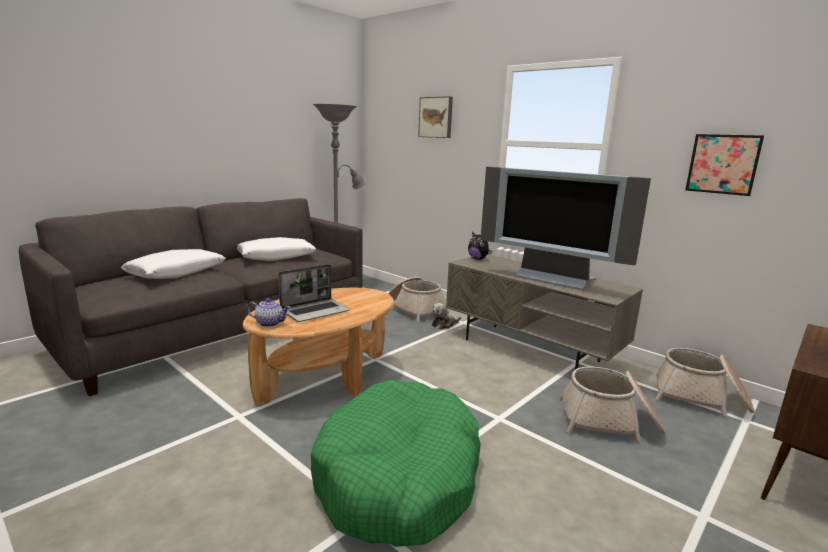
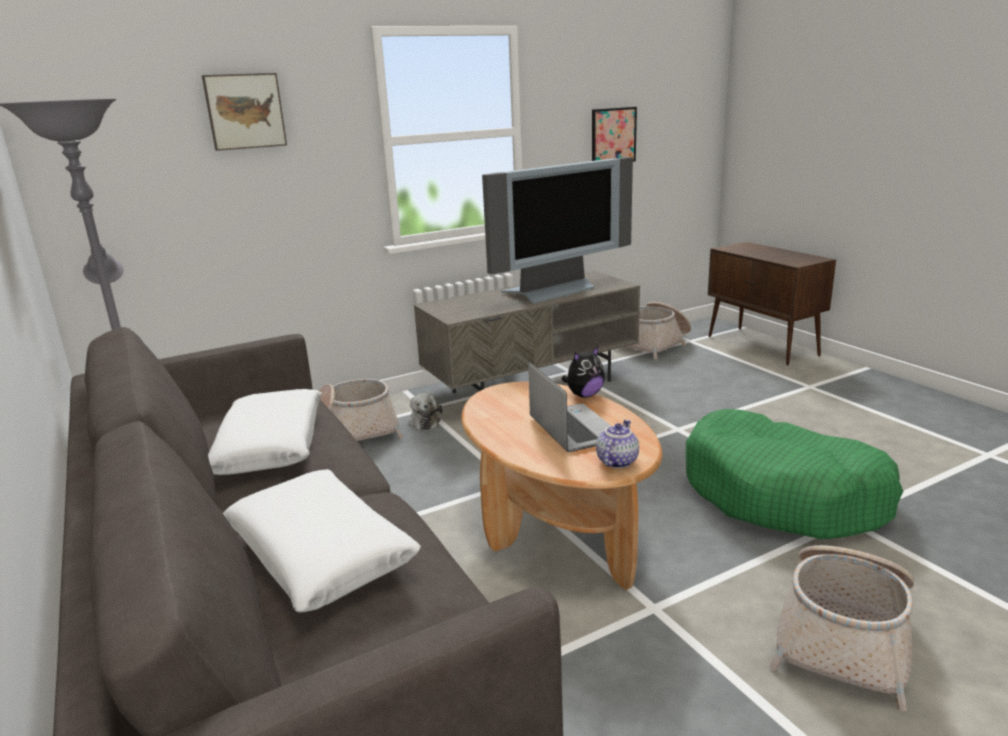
camera: 70 degrees left, 5 degrees up
plush toy [468,232,492,260] -> plush toy moved to [561,347,605,398]
basket [560,367,666,443] -> basket moved to [769,545,914,711]

